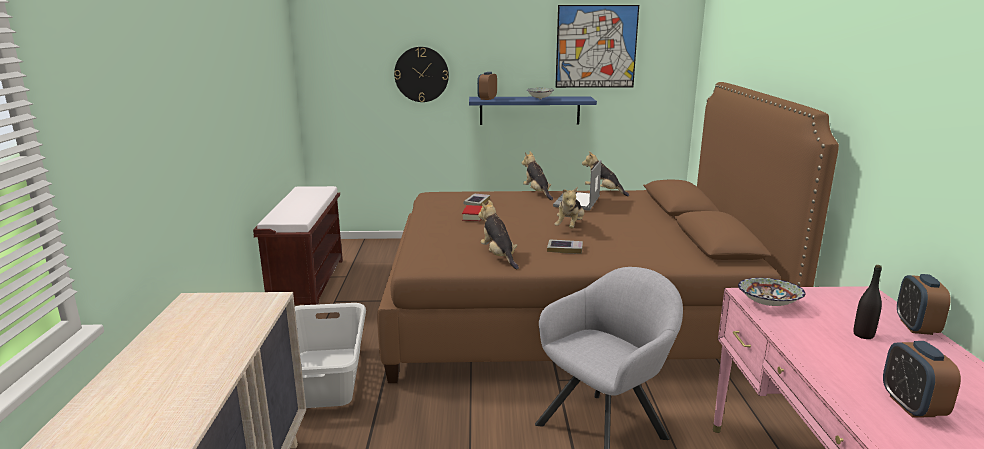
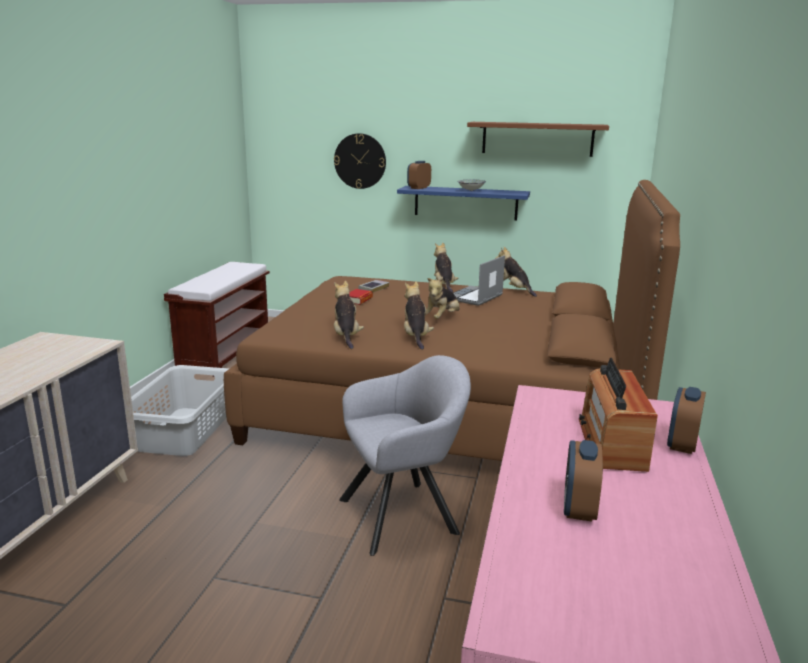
camera: 15 degrees right, 0 degrees up
book [547,239,583,254] -> plush toy [404,281,434,350]
picture [555,5,639,88] -> brown shelf [467,122,609,157]
bowl [738,278,805,306] -> none
black bottle [853,265,882,339] -> radio [579,358,658,472]

